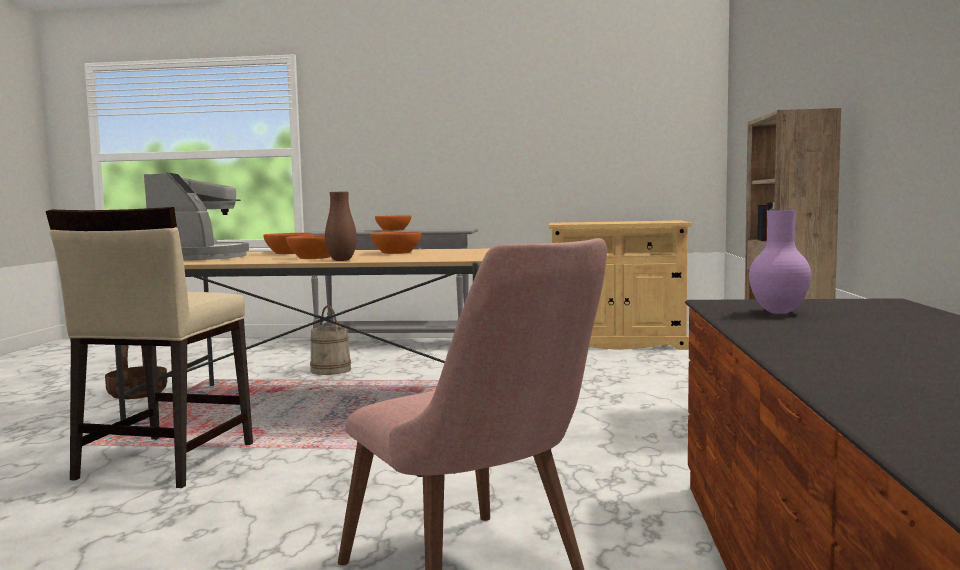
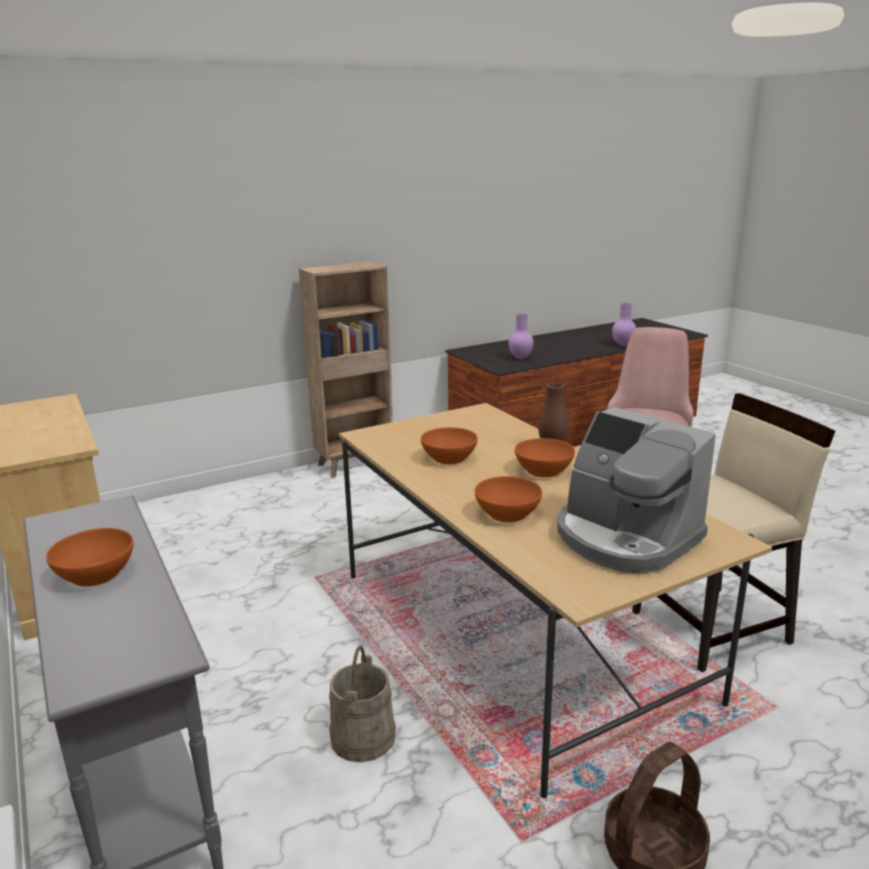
camera: 125 degrees left, 15 degrees up
coffee machine [144,173,249,261] -> coffee machine turned 90 degrees counterclockwise [557,407,716,574]
none -> purple vase [612,303,636,346]

